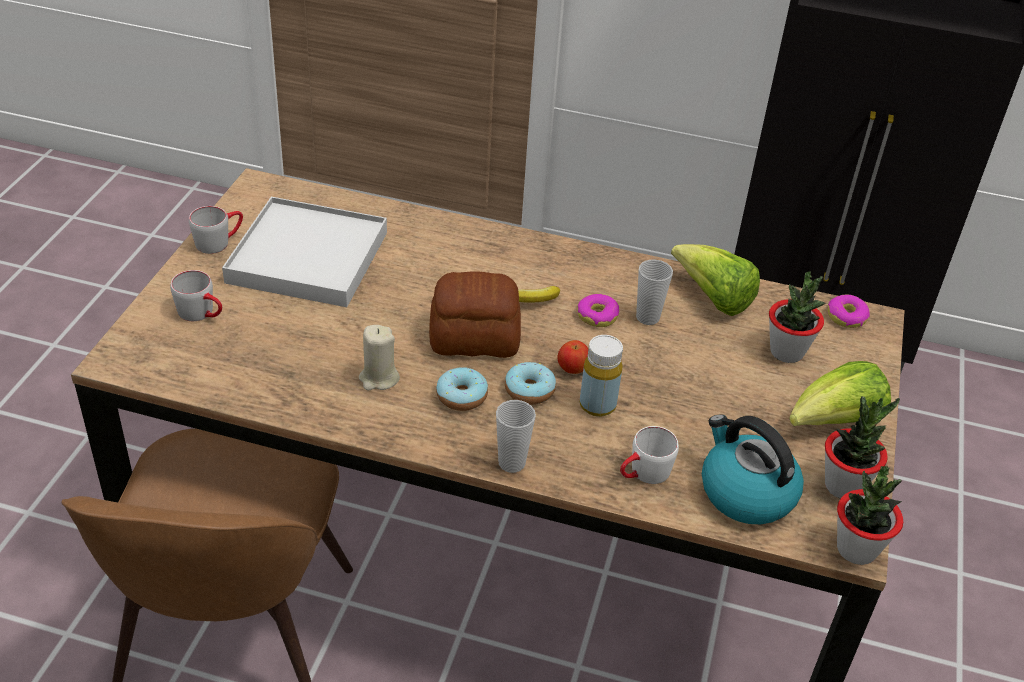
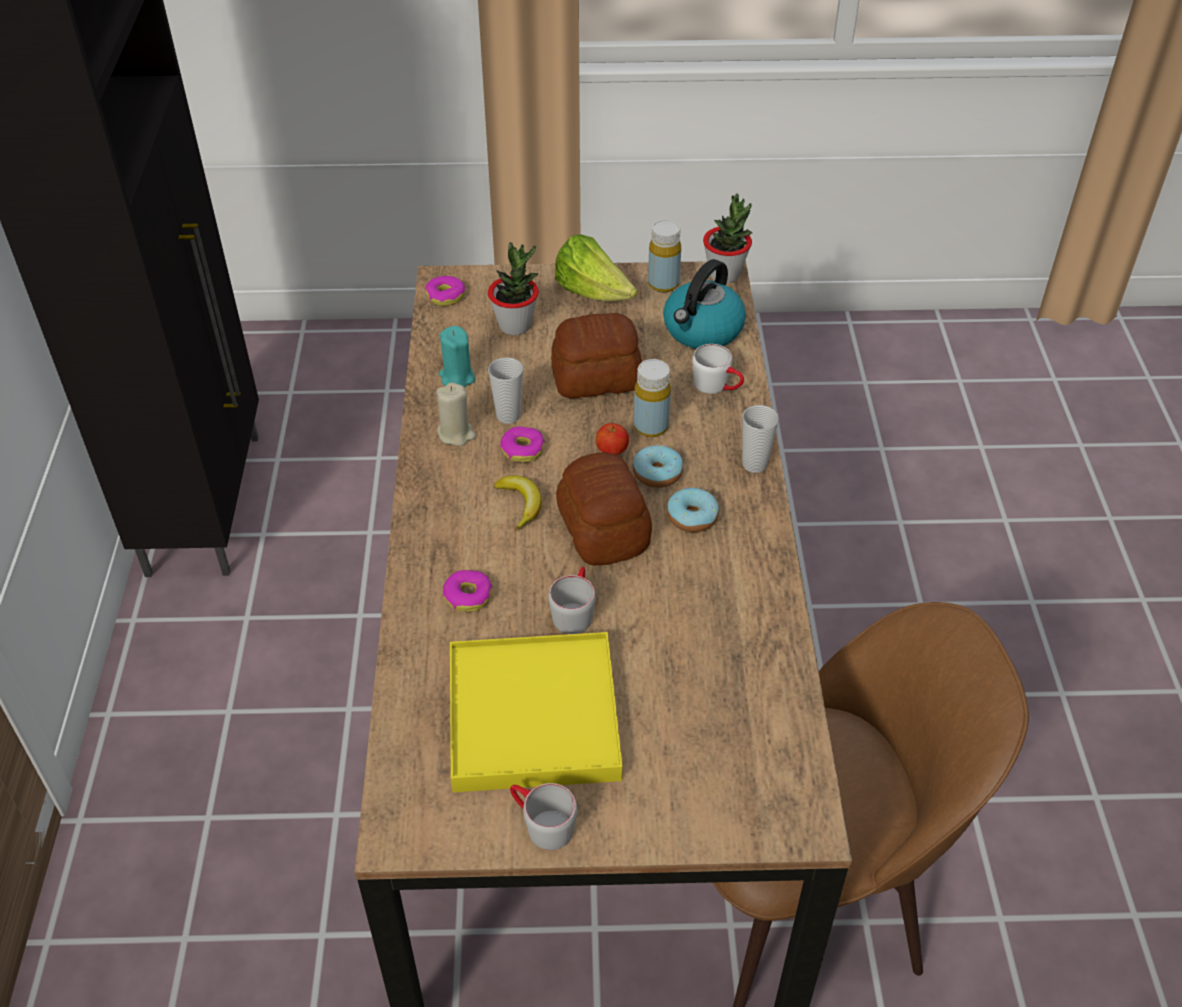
camera: 105 degrees left, 5 degrees up
grey mug [170,270,222,321] -> grey mug moved to [548,567,596,634]
white tray [222,197,387,307] -> yellow tray [450,632,622,792]
beige candle [359,325,400,390] -> beige candle moved to [437,382,476,446]
lettuce [671,244,760,316] -> turquoise candle [439,326,475,387]
potted plant [825,396,900,498] -> yellow bottle [648,220,681,292]
none -> donut [443,570,492,612]
none -> bread [551,313,642,399]

